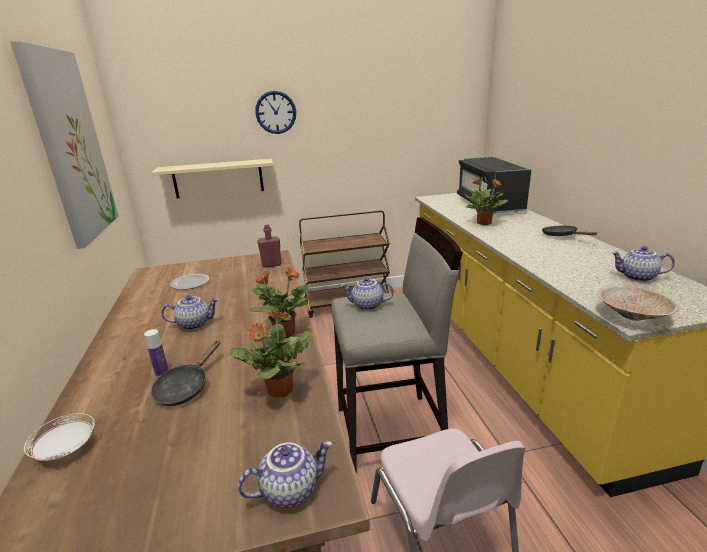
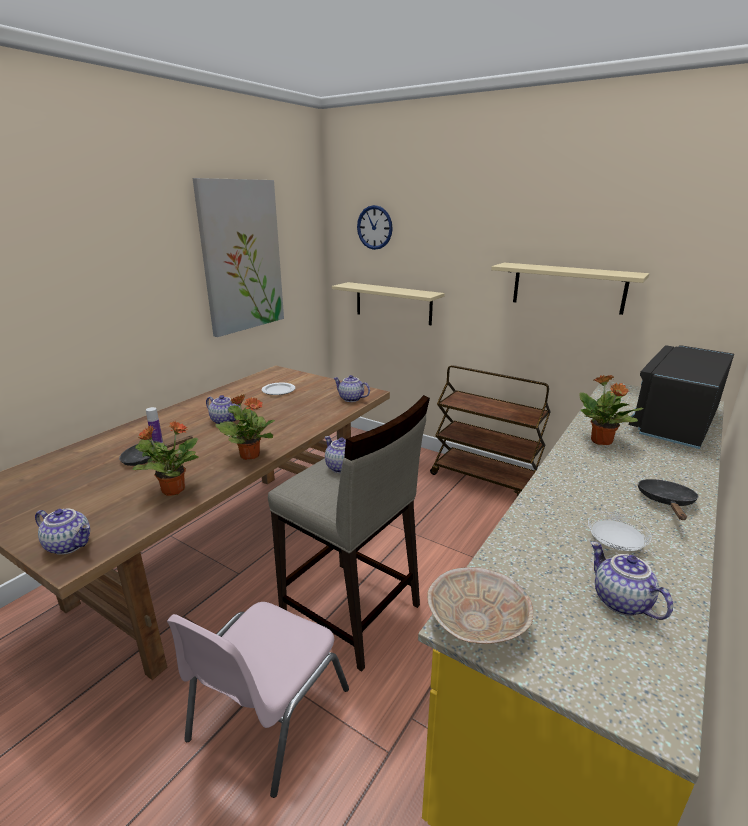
camera: 45 degrees right, 0 degrees up
white plate [24,413,95,461] -> white plate moved to [588,512,652,551]
wall clock [255,91,296,134] -> wall clock moved to [357,205,393,250]
red bottle [257,225,282,268] -> teapot [333,375,370,402]
none -> beige shelf [491,263,649,315]

